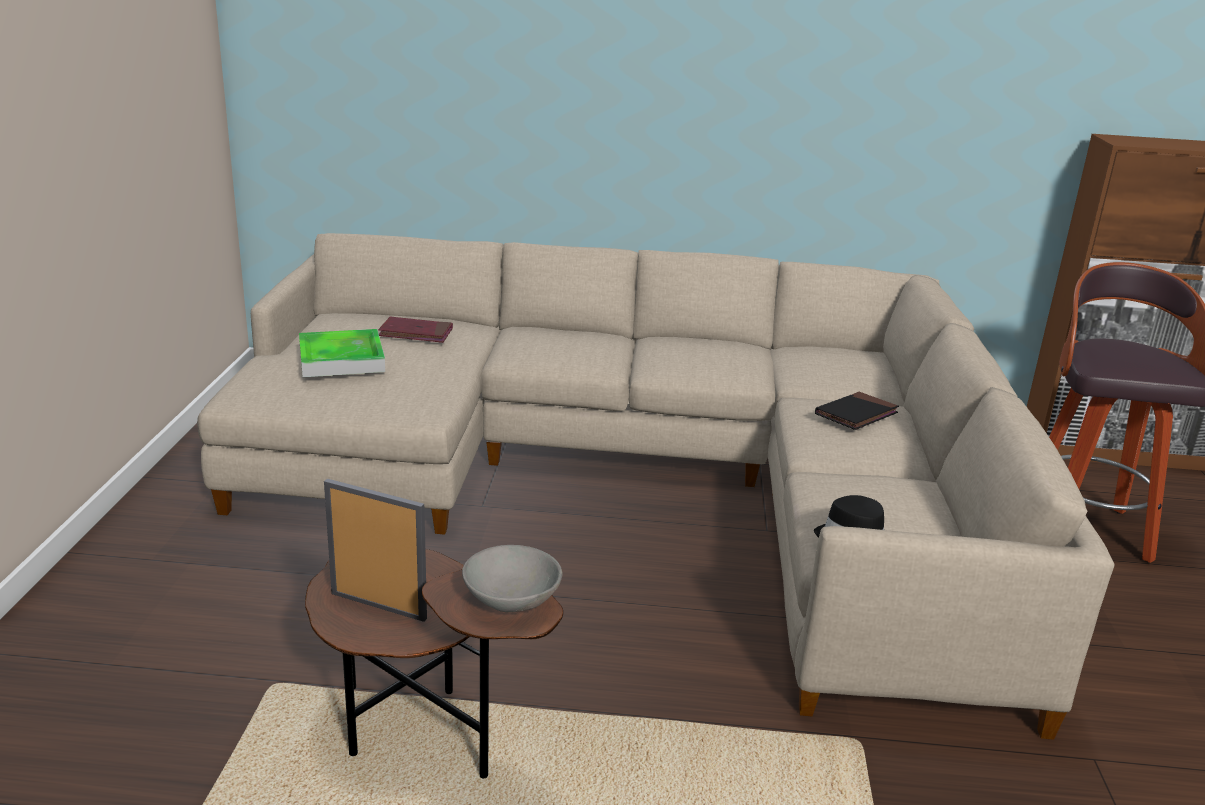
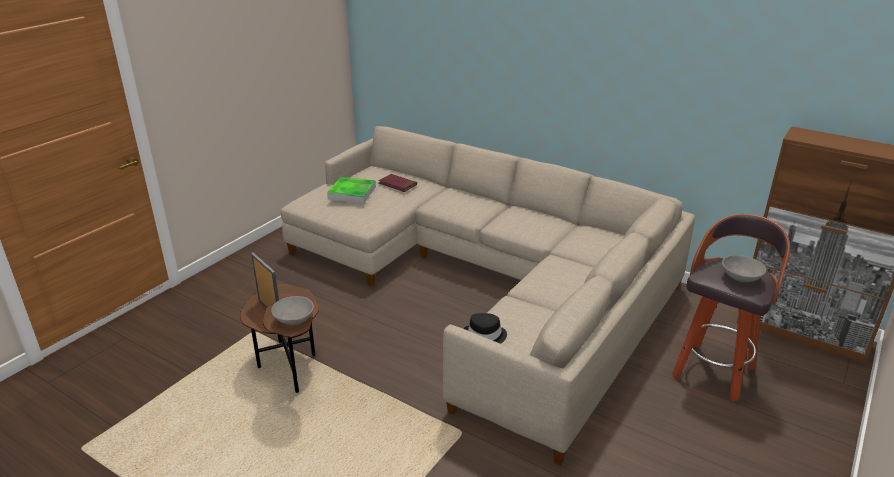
camera: 30 degrees right, 5 degrees up
black book [815,392,899,430] -> none
none -> grey bowl [722,255,766,282]

